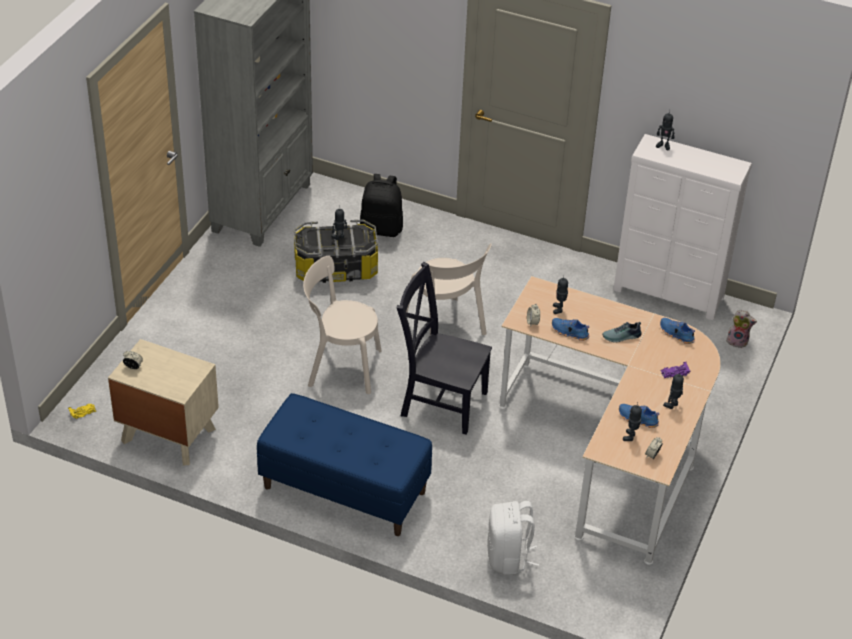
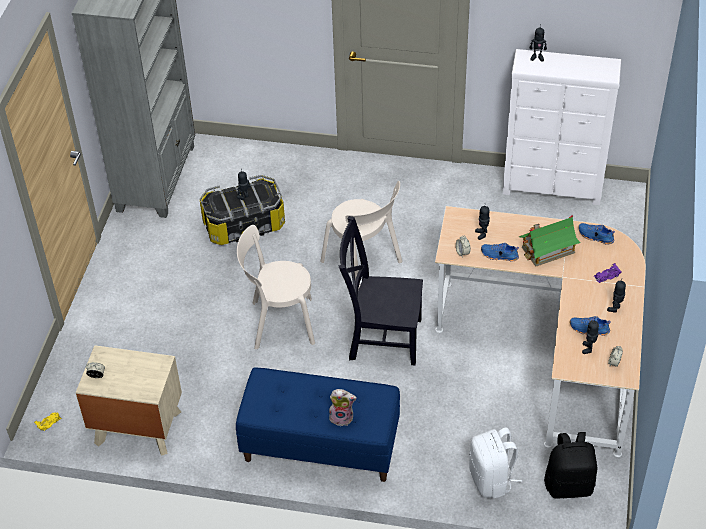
camera: 10 degrees left, 5 degrees up
black backpack [360,174,403,237] -> black backpack moved to [544,432,597,498]
shoe [602,322,642,342] -> toy house [519,215,580,267]
plush toy [725,310,757,348] -> plush toy moved to [329,389,357,426]

